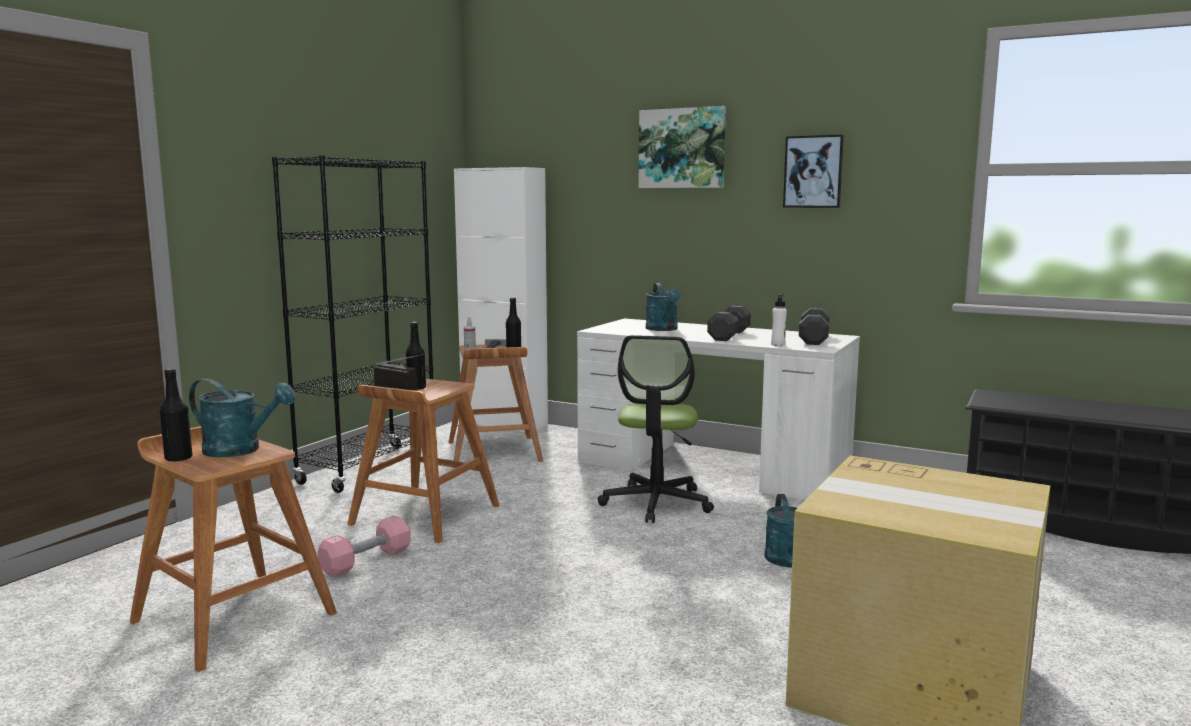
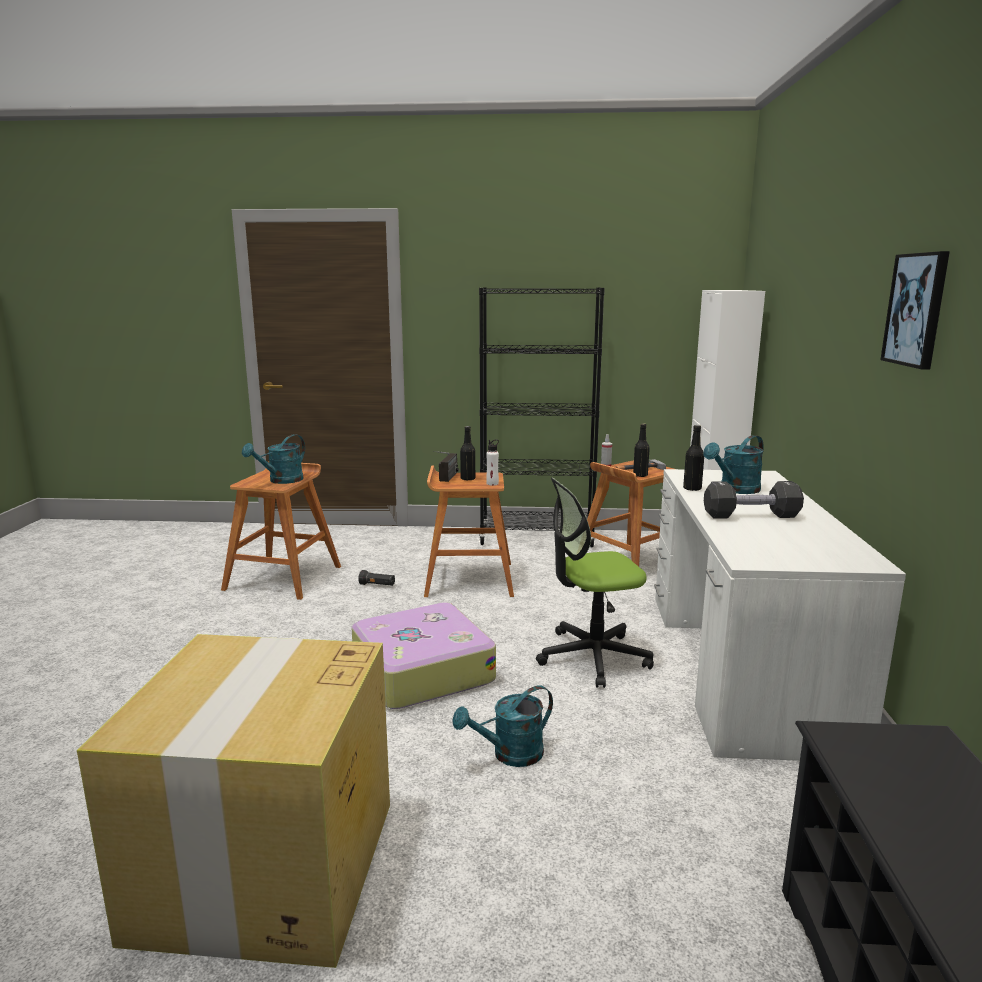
camera: 65 degrees right, 5 degrees up
black bottle [160,368,192,462] -> black bottle moved to [683,425,704,491]
turquoise watering can [189,378,296,457] -> turquoise watering can turned 45 degrees clockwise [242,434,305,484]
pink dumbbell [317,515,411,577] -> black flashlight [358,570,395,586]
picture [638,106,726,188] -> none
white bottle [771,294,787,346] -> white bottle moved to [486,439,499,486]
black dumbbell [799,308,830,345] -> none
none -> suitcase [351,602,496,709]

